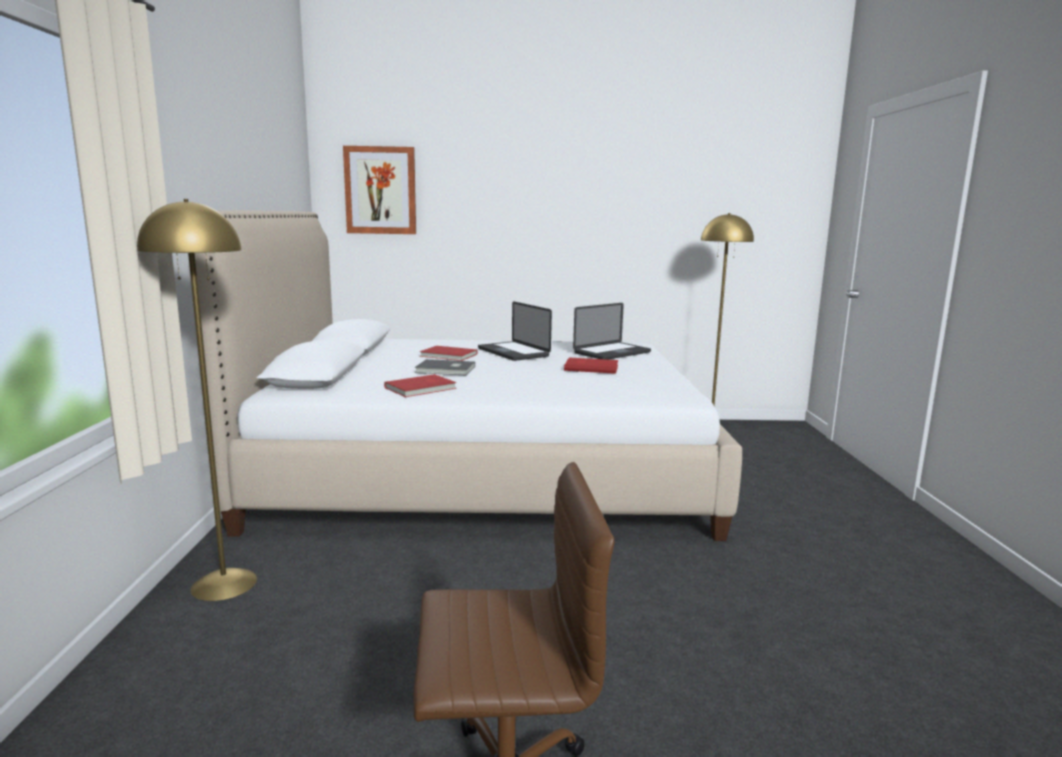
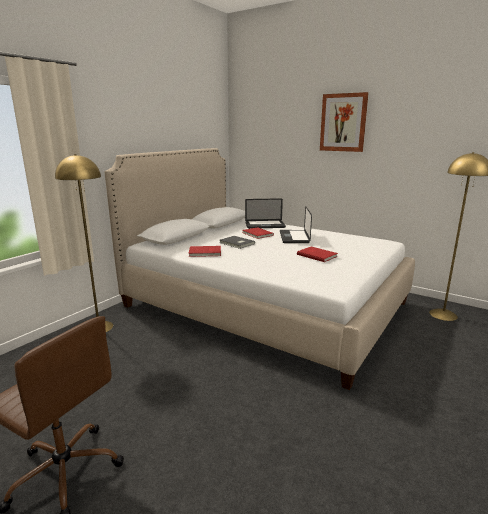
camera: 35 degrees right, 5 degrees up
picture [343,146,416,234] -> picture moved to [320,92,369,152]
laptop [573,303,651,360] -> laptop moved to [245,198,286,229]

